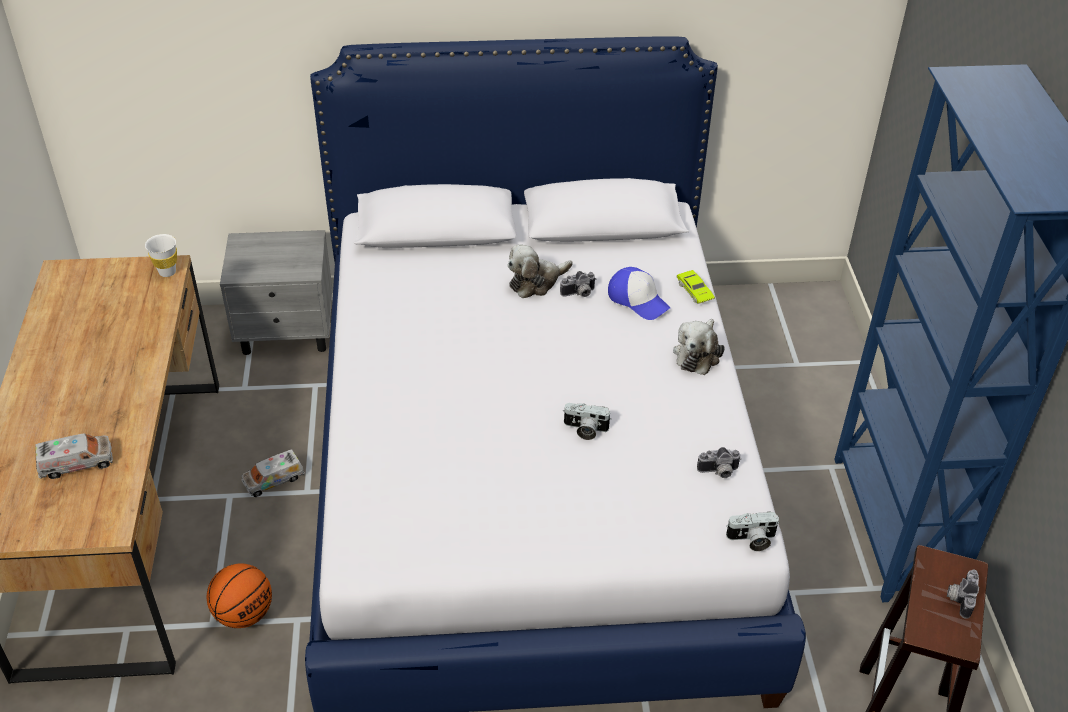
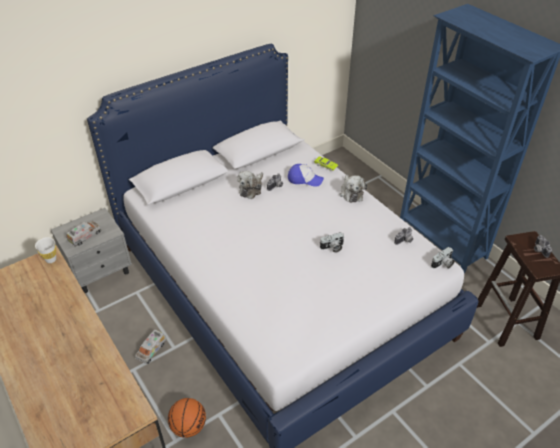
camera: 30 degrees left, 0 degrees up
toy truck [35,434,113,479] -> toy truck moved to [66,221,102,247]

